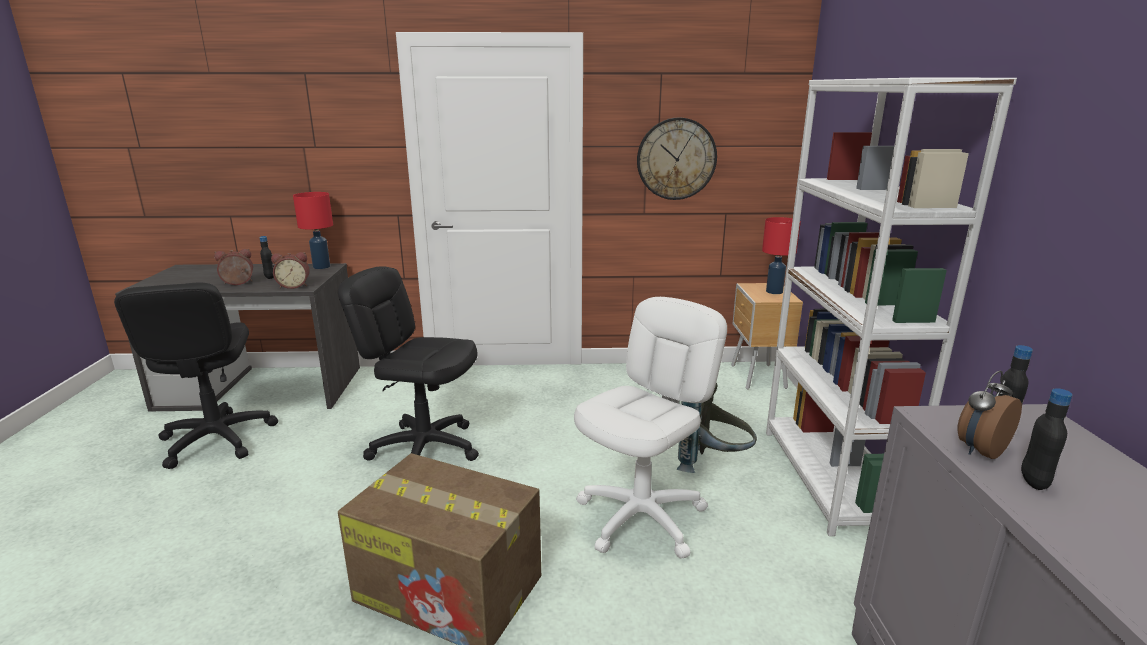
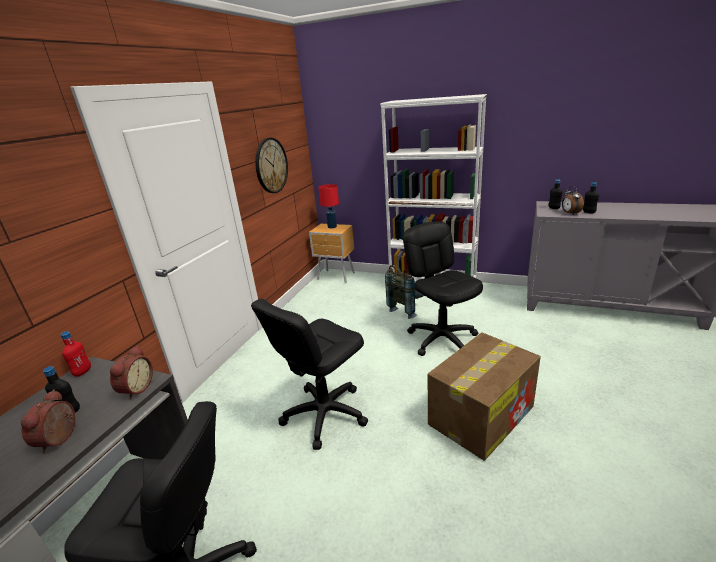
camera: 65 degrees left, 5 degrees up
red table lamp [293,192,333,269] -> red bottle [61,331,91,377]
white office chair [574,297,727,559] -> black office chair [403,221,483,356]

